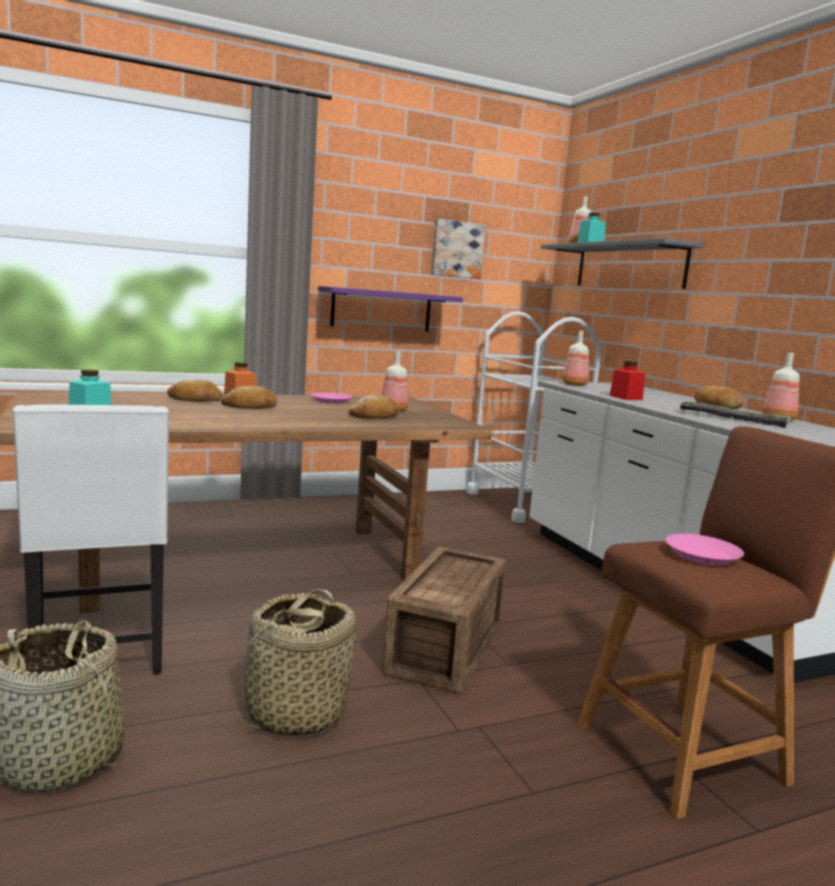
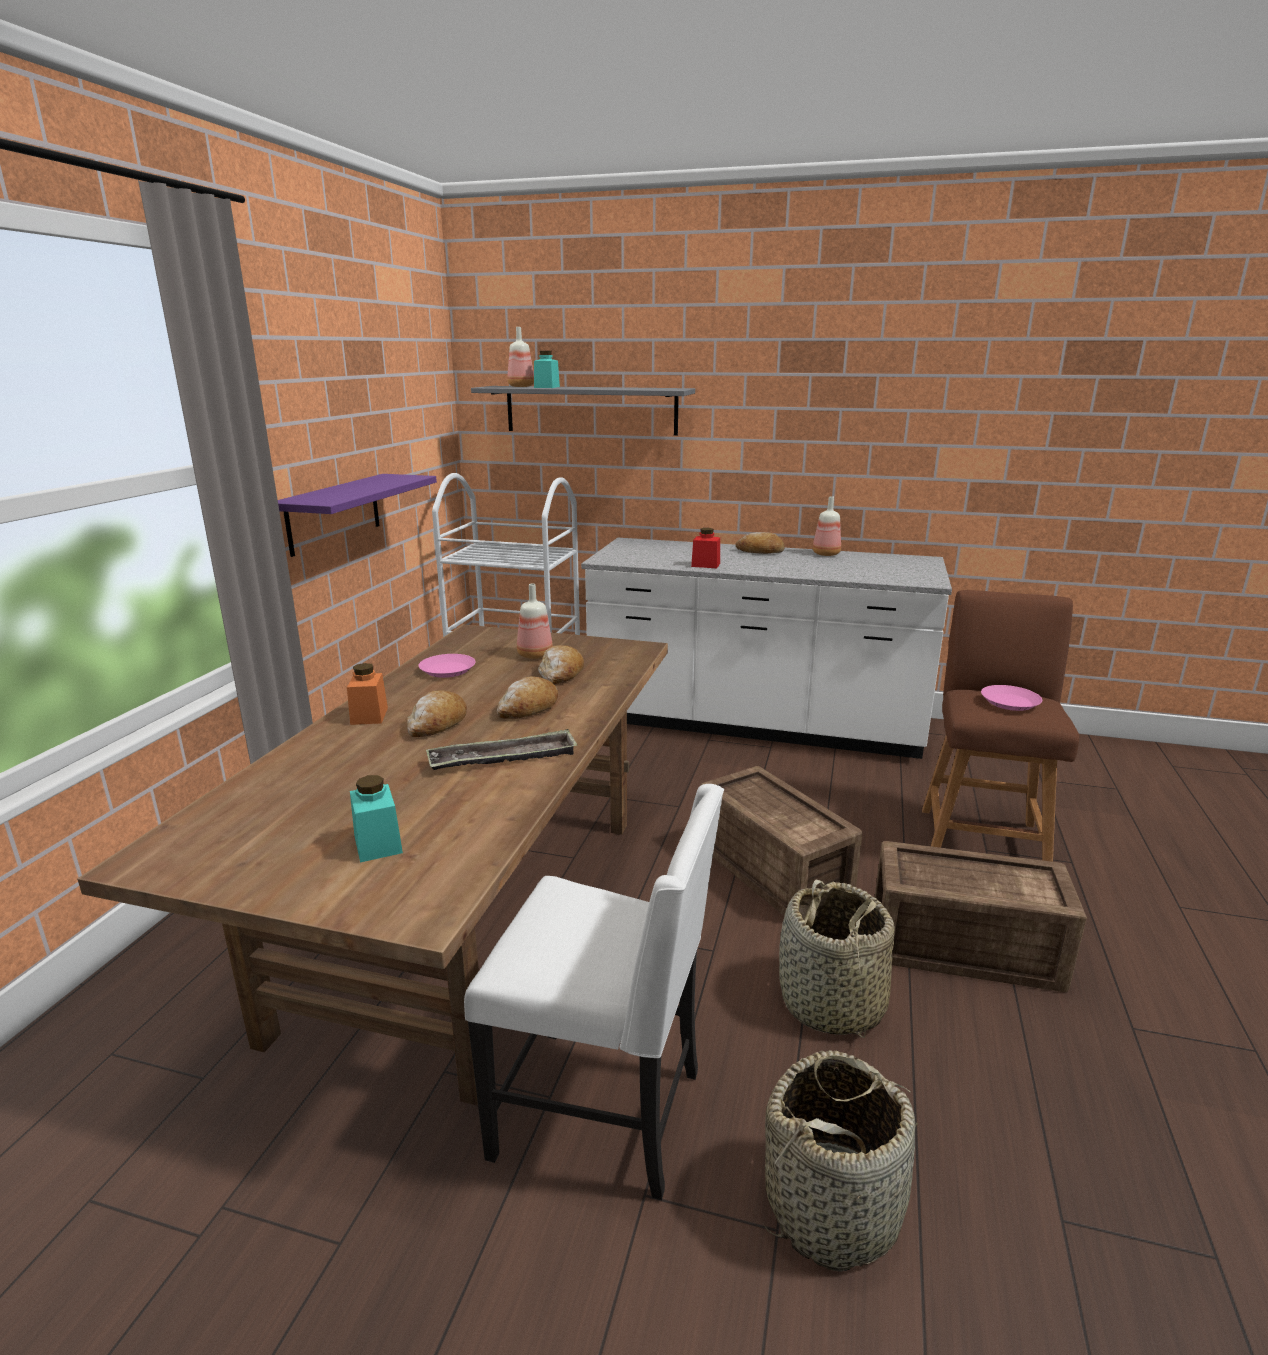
camera: 50 degrees left, 10 degrees up
bread [167,380,222,402] -> bread moved to [497,676,558,719]
picture [431,219,486,279] -> none
bottle [562,331,589,386] -> none
tray [679,401,792,428] -> tray moved to [426,729,578,770]
none -> crate [874,841,1087,992]

